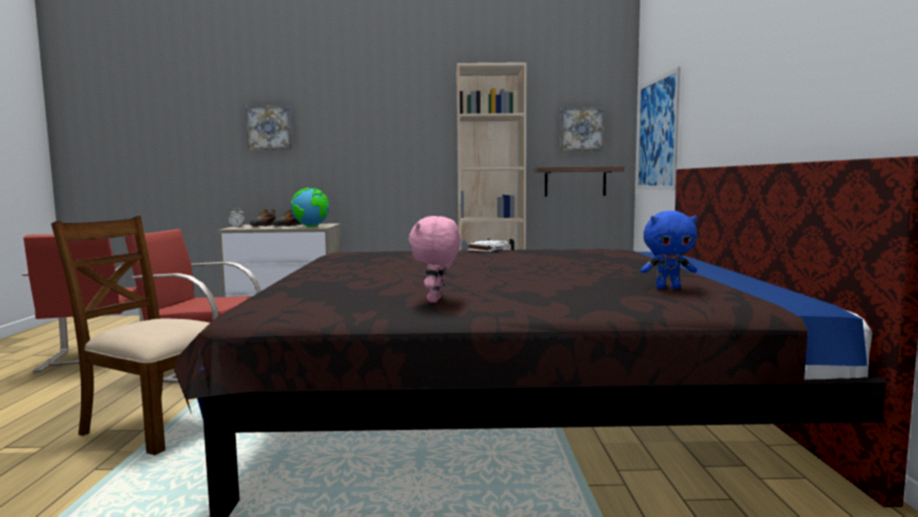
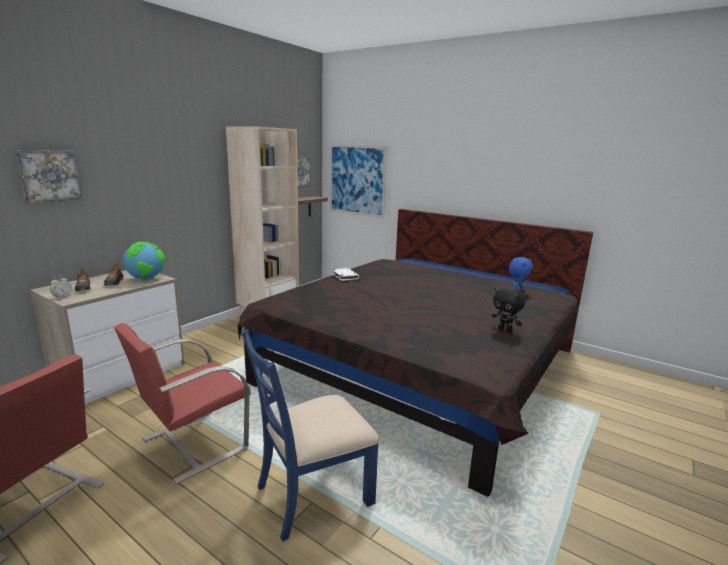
camera: 55 degrees left, 10 degrees up
brown chair [51,216,210,455] -> blue chair [241,329,379,542]
pink plush toy [409,216,461,303] -> black plush toy [491,286,525,332]

